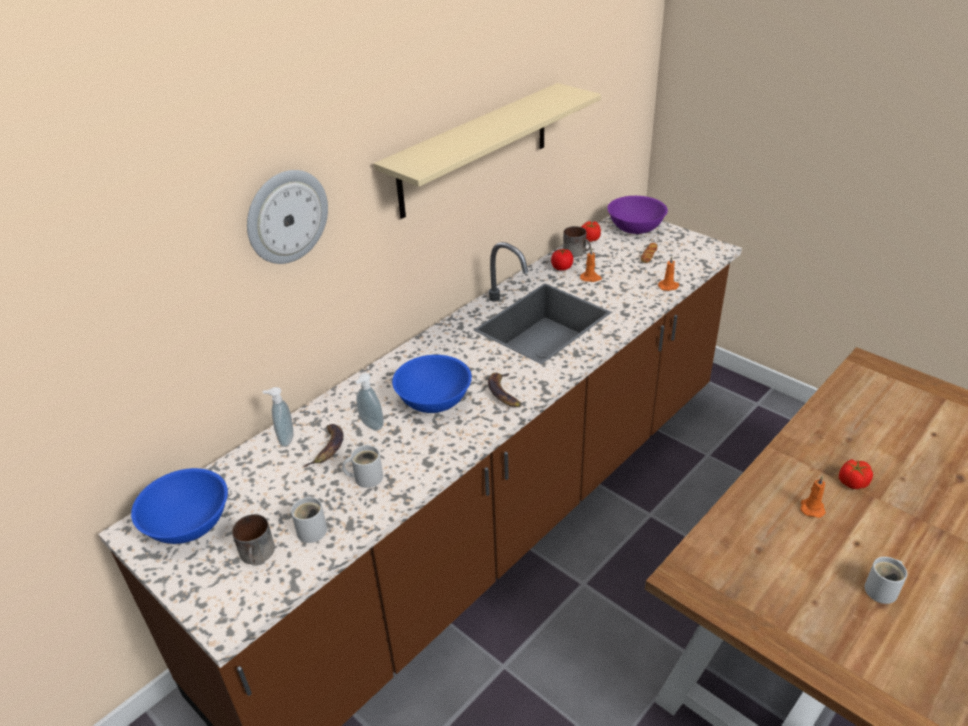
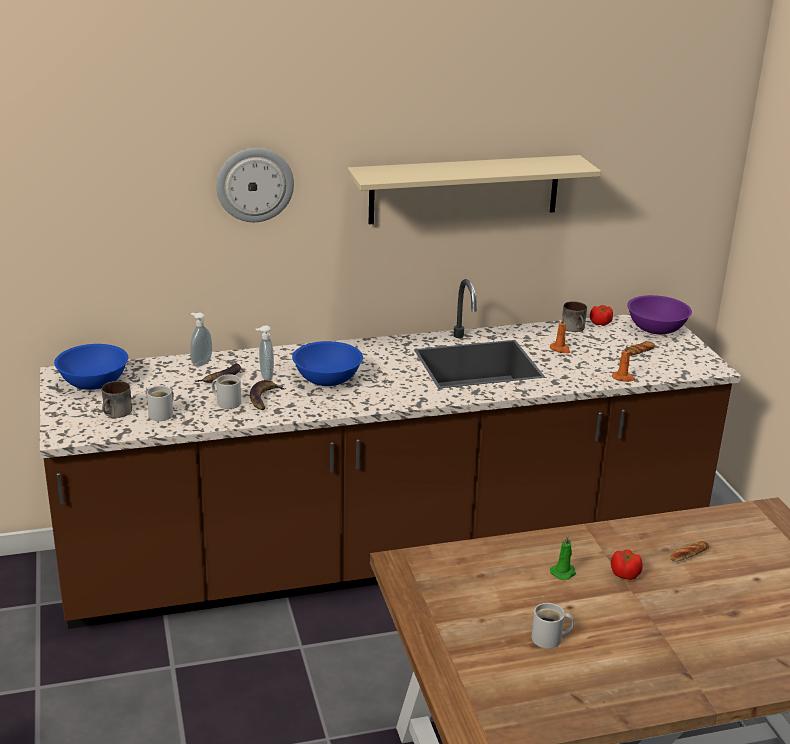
camera: 30 degrees right, 10 degrees down
banana [488,373,522,407] -> banana moved to [250,380,286,410]
tomato [551,249,573,271] -> none
orange candle [800,476,826,518] -> green candle [550,535,576,580]
none -> bread [670,541,709,562]

